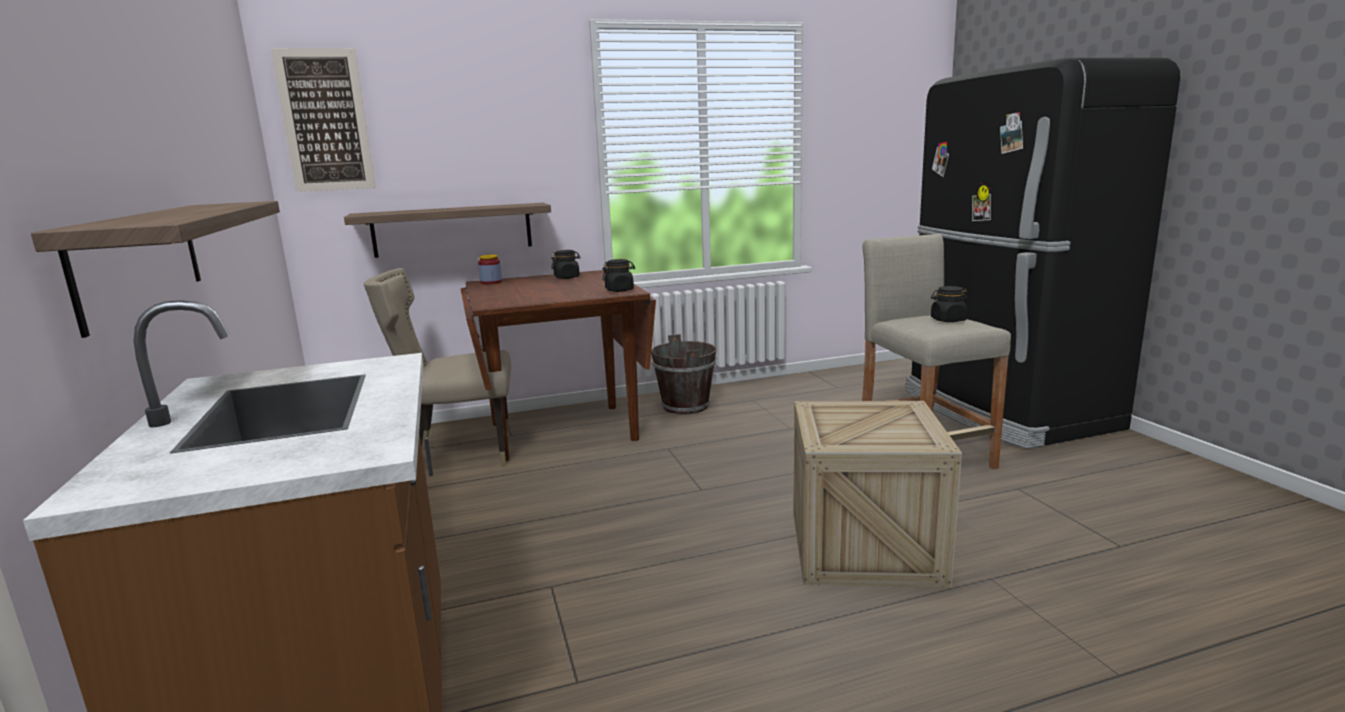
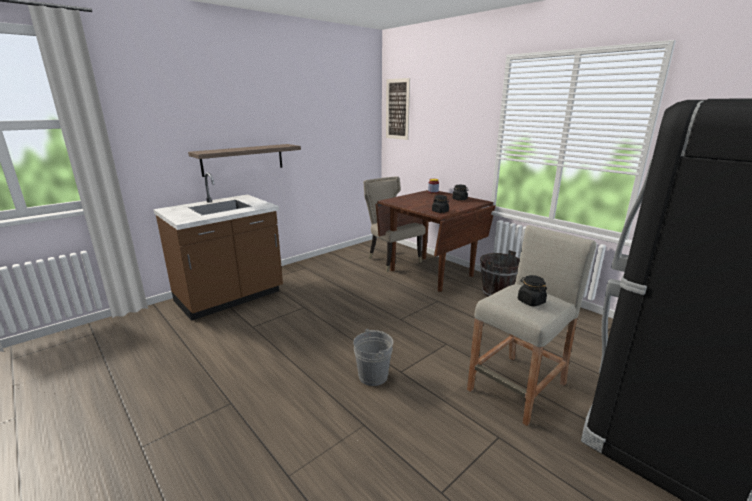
camera: 65 degrees right, 5 degrees up
shelf [344,203,551,258] -> none
crate [793,401,962,588] -> grey bucket [353,329,393,386]

